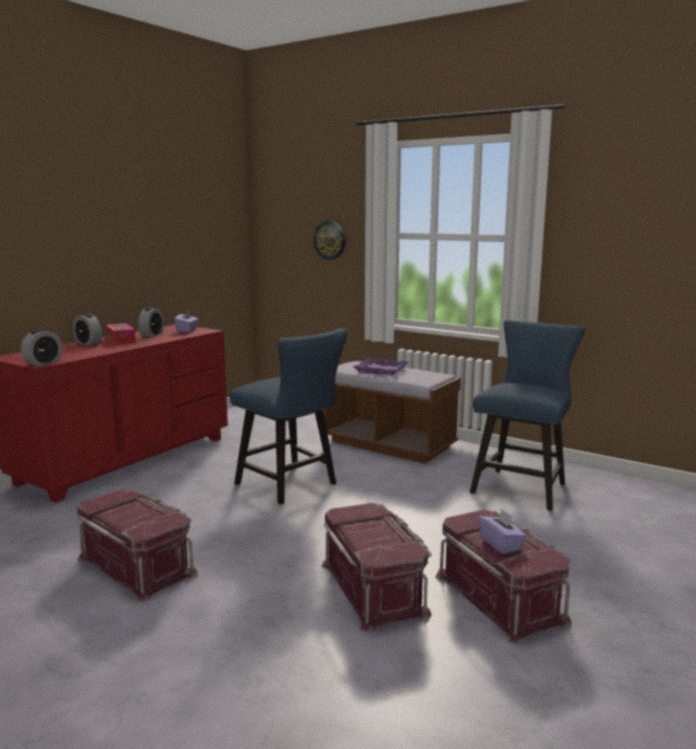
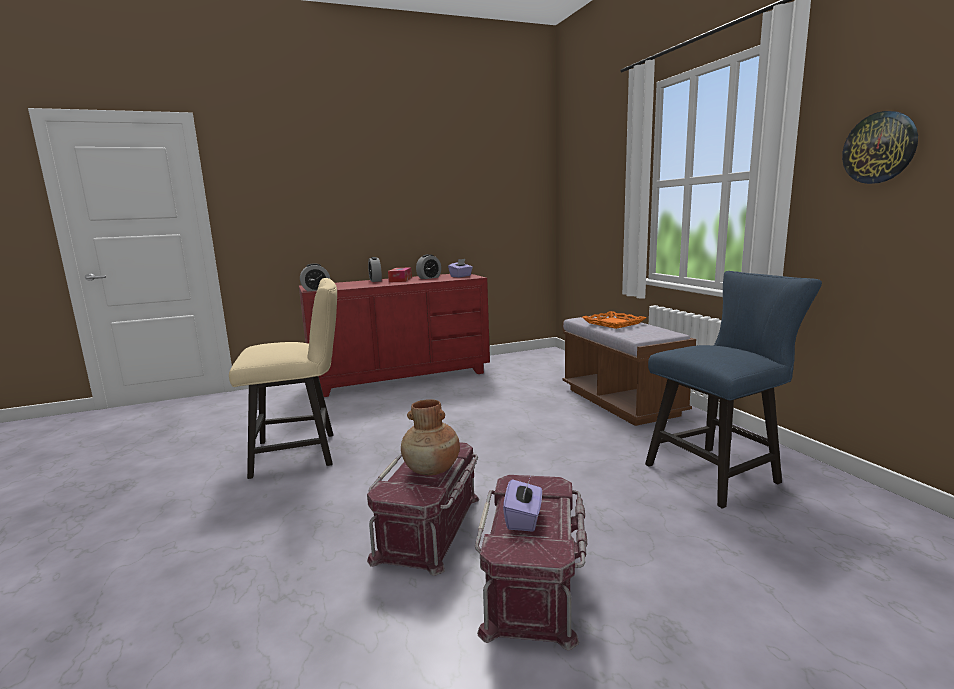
camera: 35 degrees right, 0 degrees up
red storage box [77,489,198,602] -> beige chair [229,278,337,479]
blue chair [230,328,348,504] -> none
wall clock [313,221,346,260] -> wall clock moved to [842,111,918,184]
purple tray [354,358,408,375] -> orange tray [582,311,646,329]
none -> brown vase [401,399,460,476]

